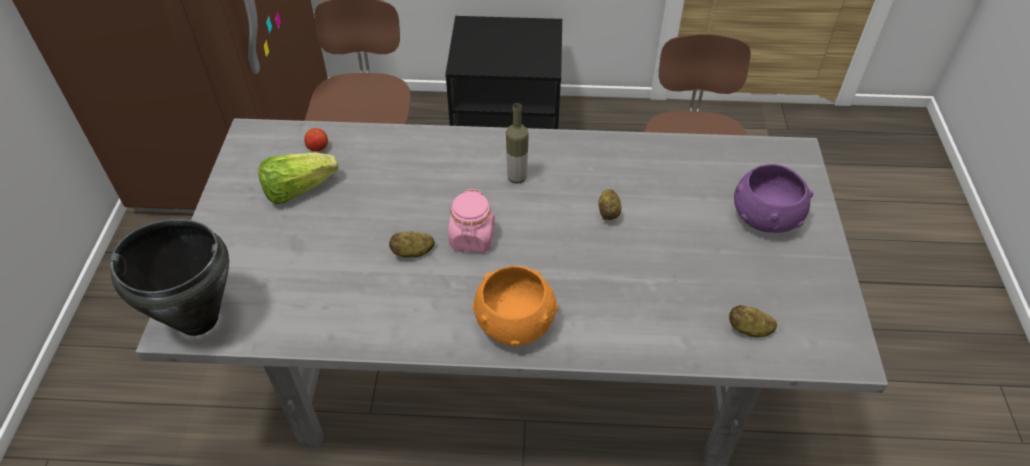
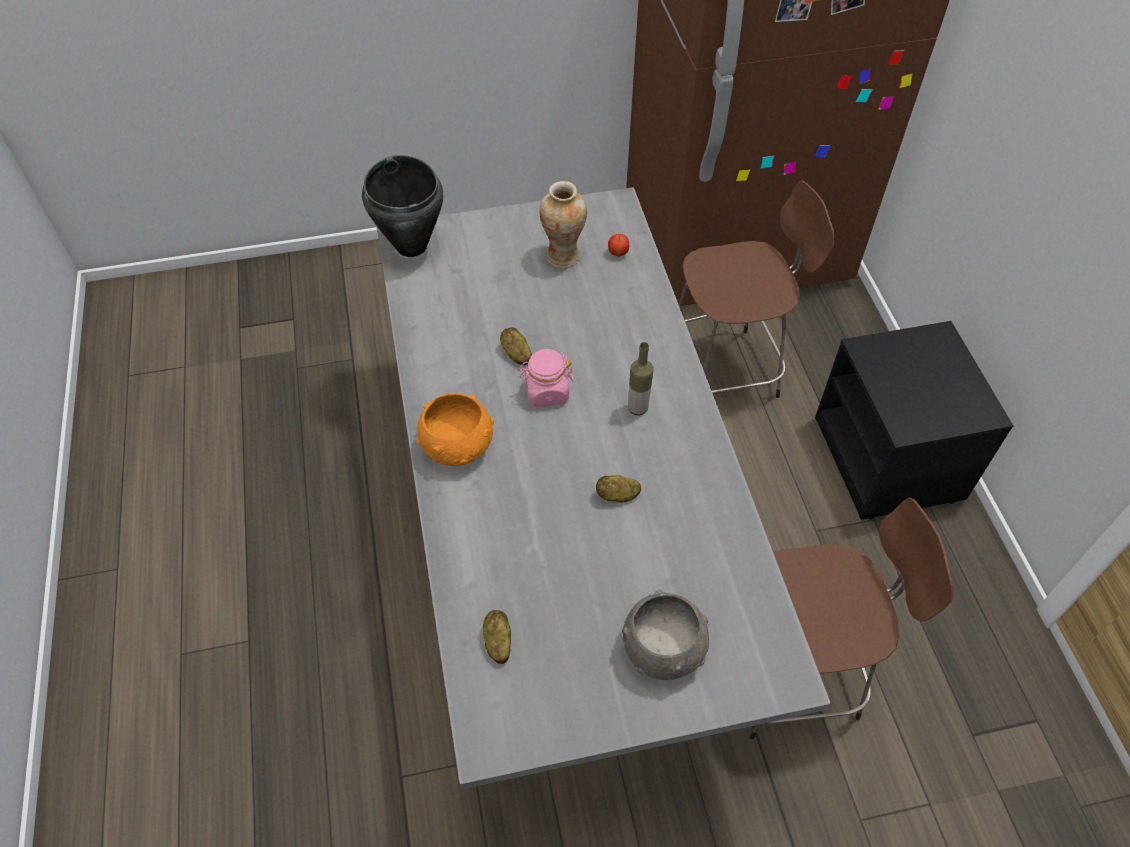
camera: 75 degrees right, 5 degrees up
lettuce [258,152,338,204] -> vase [539,181,587,268]
purple bowl [734,164,813,233] -> grey bowl [622,590,709,680]

